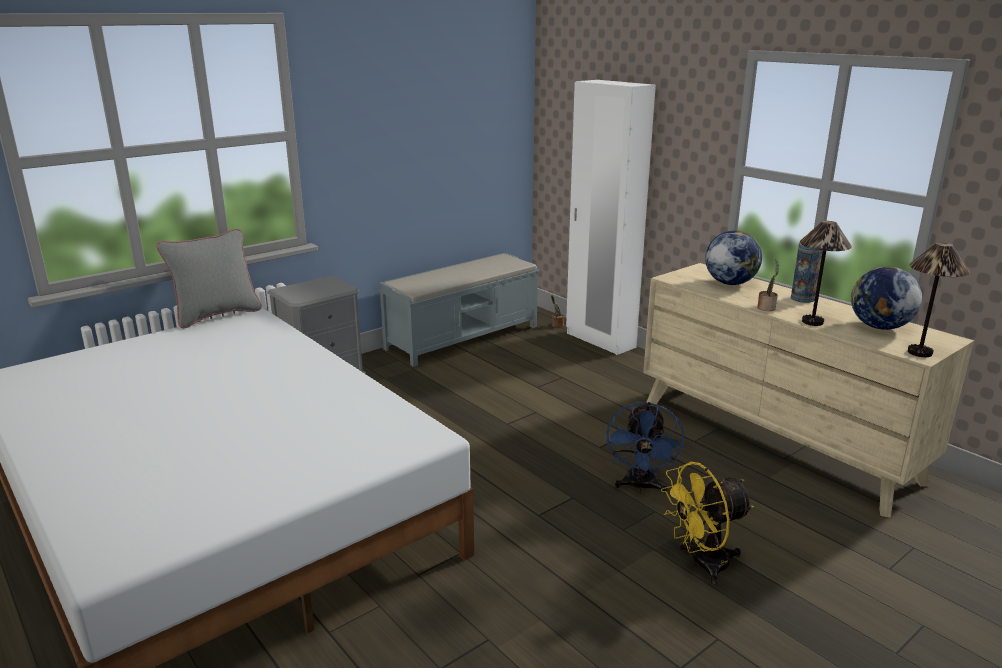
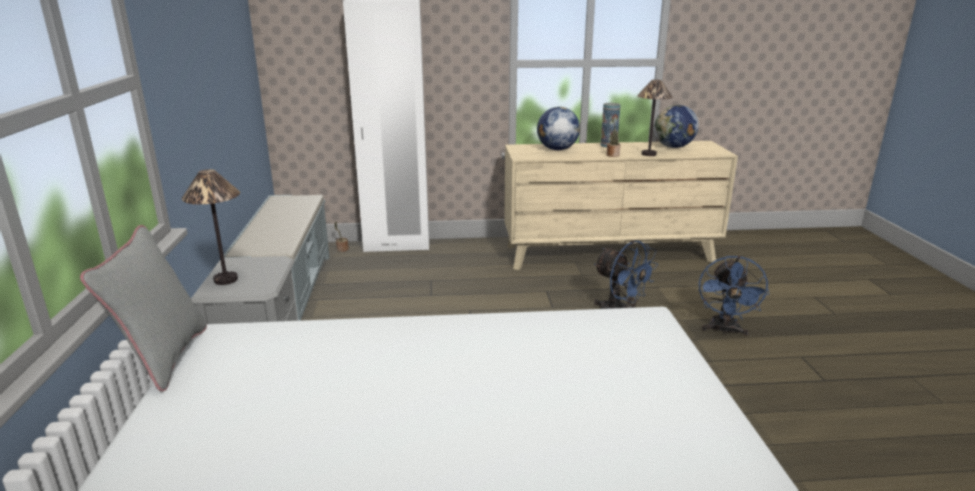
camera: 55 degrees left, 0 degrees up
yellow fan [661,462,754,585] -> blue fan [699,256,769,336]
table lamp [908,242,970,357] -> table lamp moved to [182,169,240,285]

